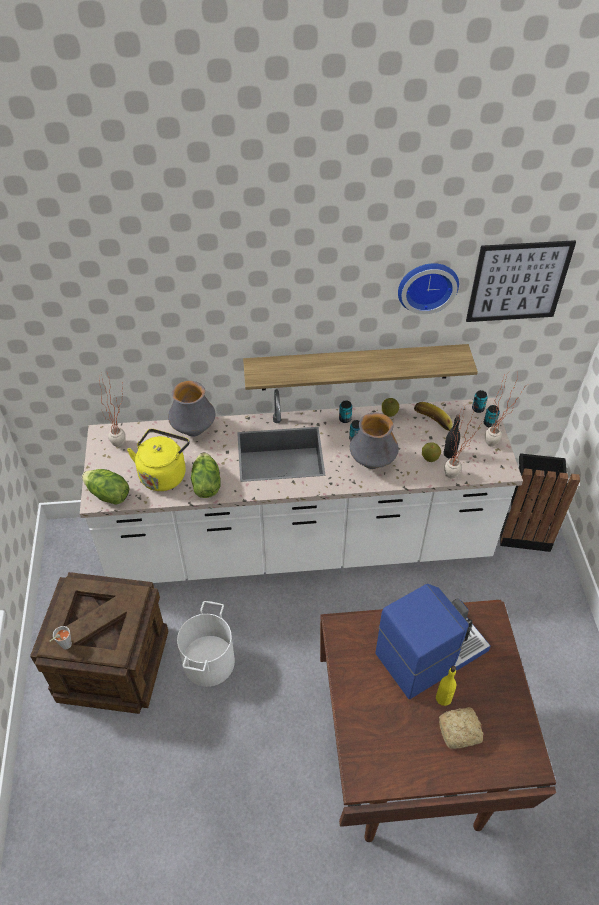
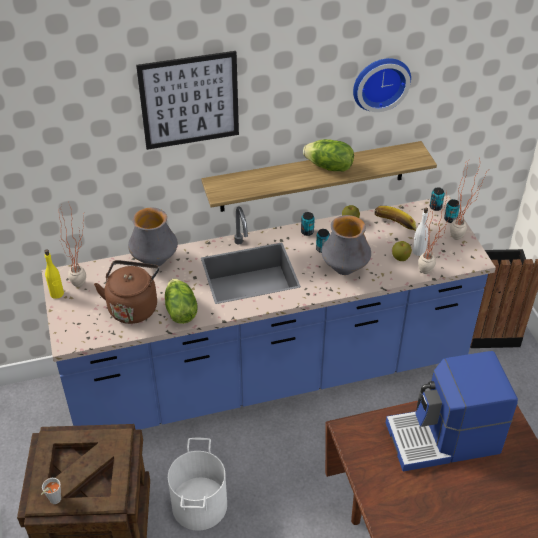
camera: 10 degrees left, 5 degrees down
white counter [80,389,523,583] -> blue counter [42,195,496,430]
lettuce [82,469,129,505] -> lettuce moved to [303,139,354,172]
yellow kettle [127,429,190,491] -> brown kettle [94,260,159,324]
coffee machine [375,584,491,699] -> coffee machine turned 150 degrees counterclockwise [386,351,518,471]
yellow bottle [436,666,456,706] -> yellow bottle moved to [44,249,64,299]
bread [439,707,483,749] -> none
black bottle [444,414,460,459] -> white bottle [413,207,429,256]
picture [466,240,576,322] -> picture moved to [136,51,239,150]

